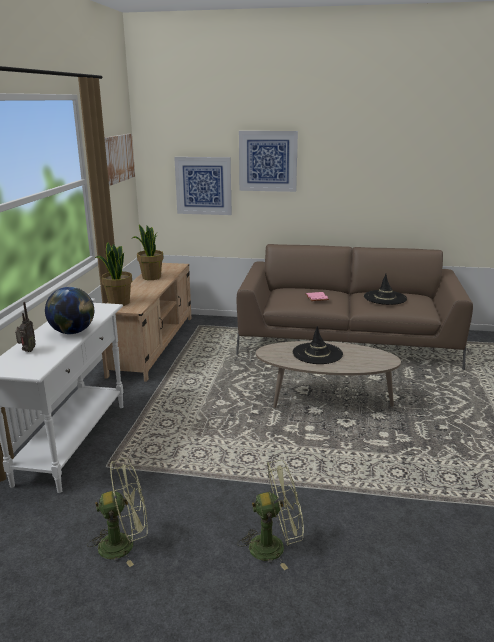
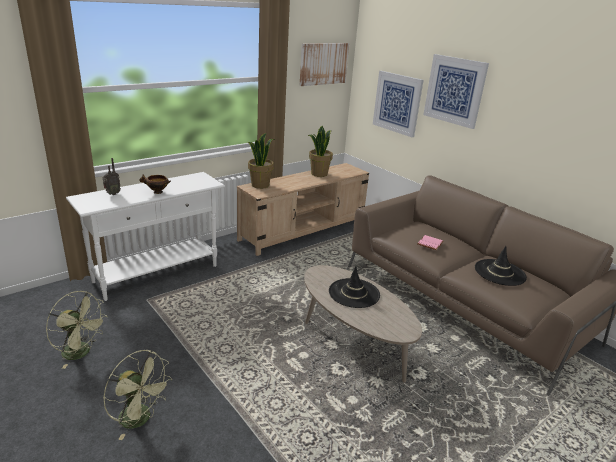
camera: 40 degrees right, 5 degrees up
globe [45,287,94,334] -> bowl [139,174,171,194]

